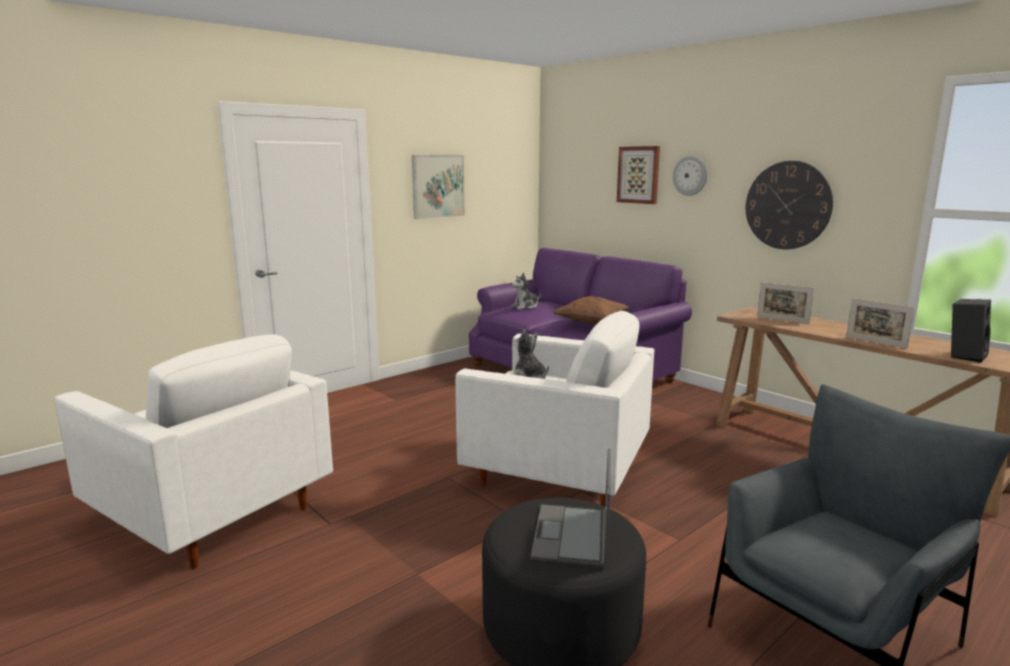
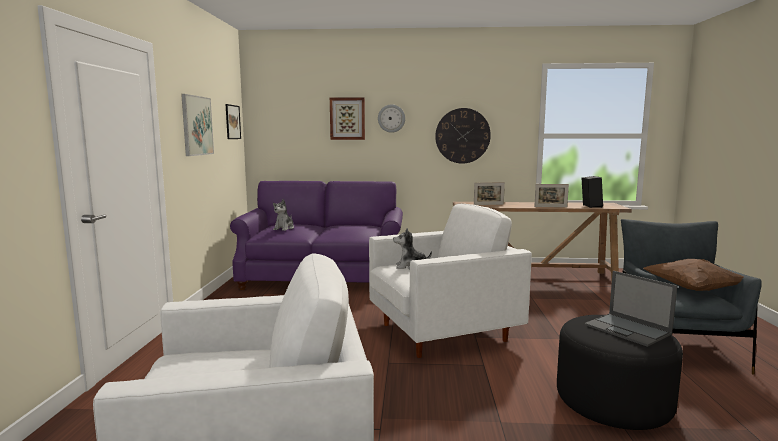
camera: 45 degrees left, 5 degrees down
brown pillow [553,296,629,324] -> brown pillow moved to [643,259,743,291]
none -> picture [226,104,241,139]

